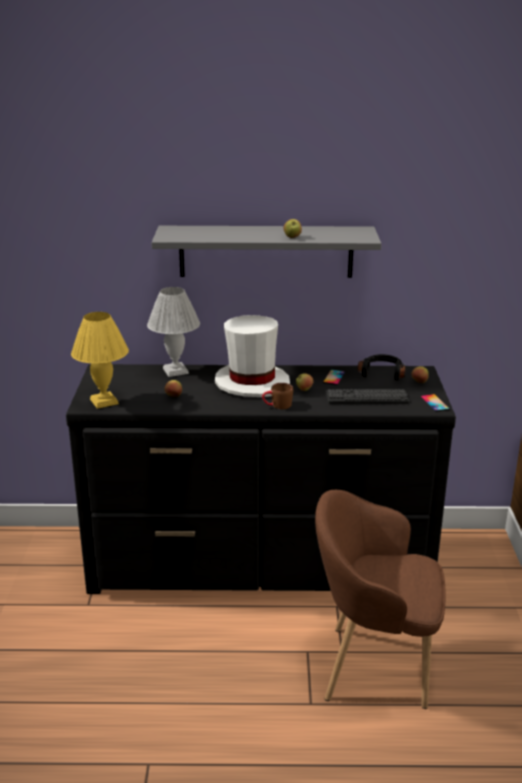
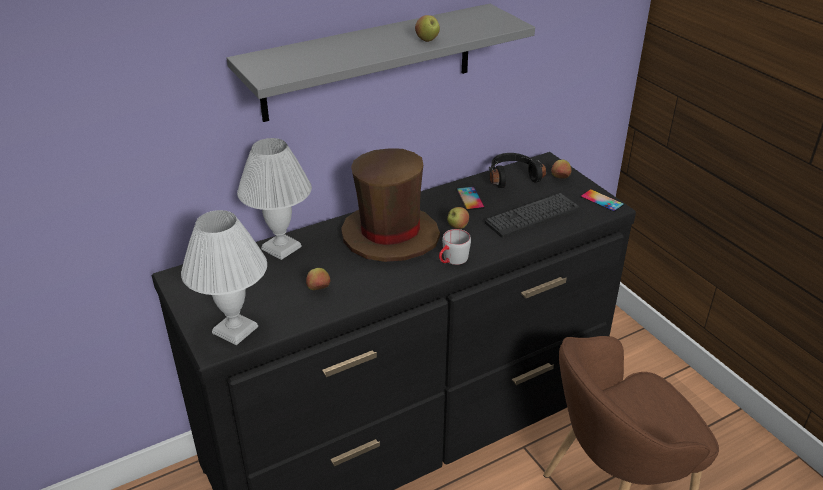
camera: 30 degrees left, 10 degrees up
yellow table lamp [71,312,129,409] -> white table lamp [181,210,267,345]
white hat [215,315,290,397] -> brown hat [341,149,440,262]
brown mug [262,383,293,409] -> grey mug [439,229,471,265]

